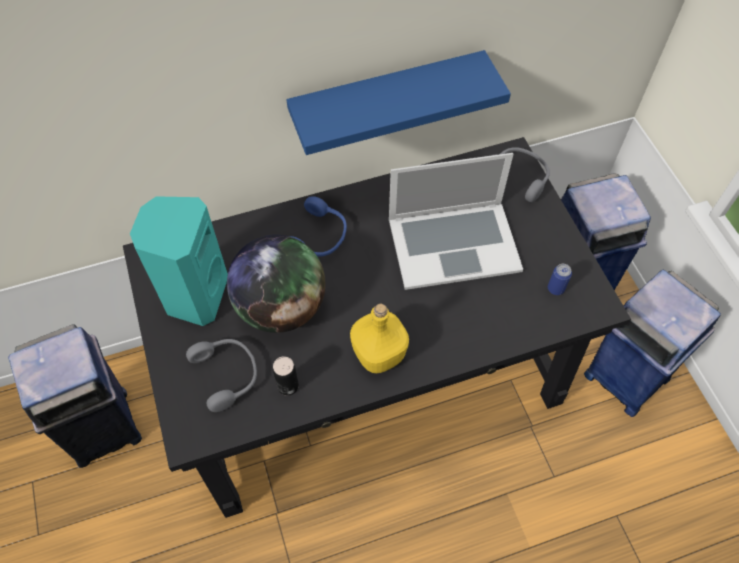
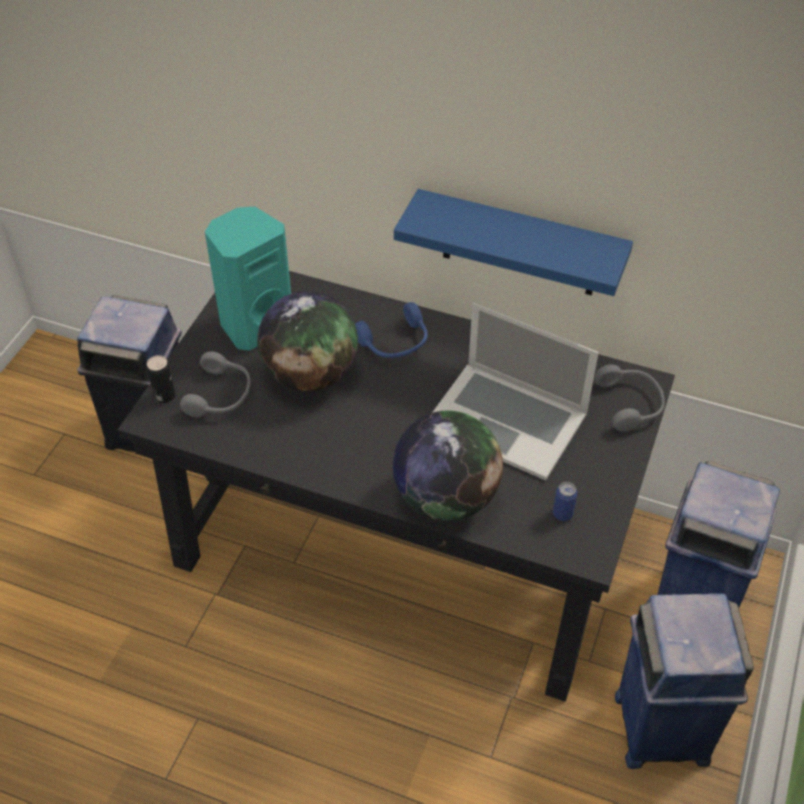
camera: 40 degrees right, 10 degrees down
can [273,356,299,396] -> can moved to [147,355,175,403]
yellow bottle [350,304,409,373] -> none
none -> globe [393,411,503,521]

